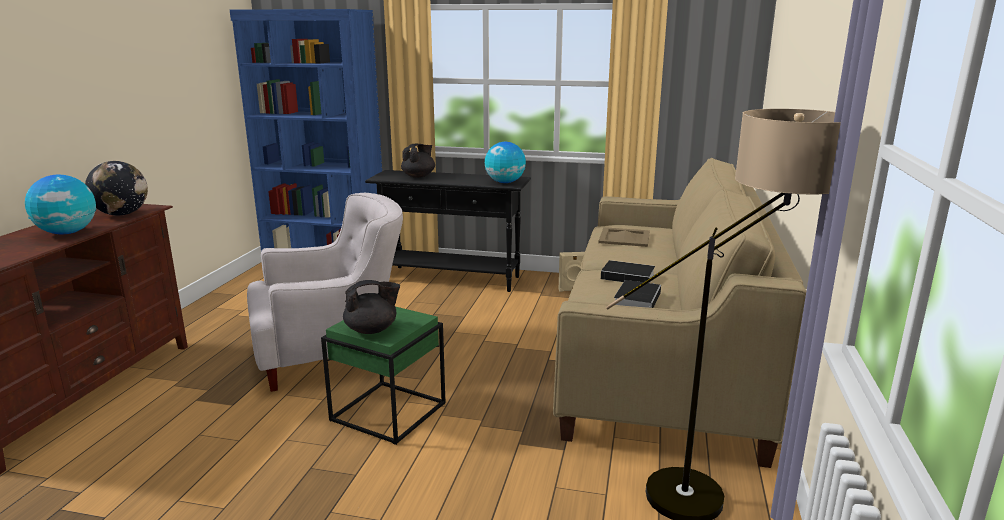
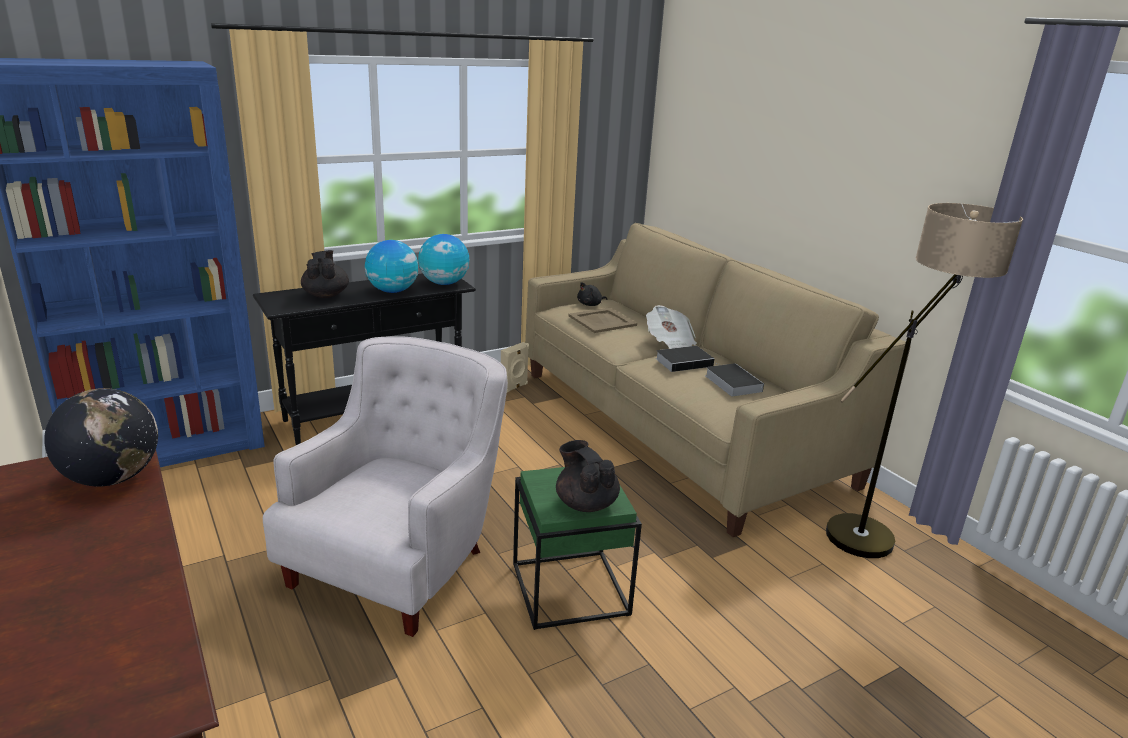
camera: 45 degrees left, 5 degrees up
globe [25,175,97,234] -> globe moved to [365,240,418,293]
black teapot [343,280,400,334] -> black teapot turned 60 degrees counterclockwise [556,440,620,512]
none -> black plush toy [577,282,607,306]
none -> newspaper [646,305,697,349]

